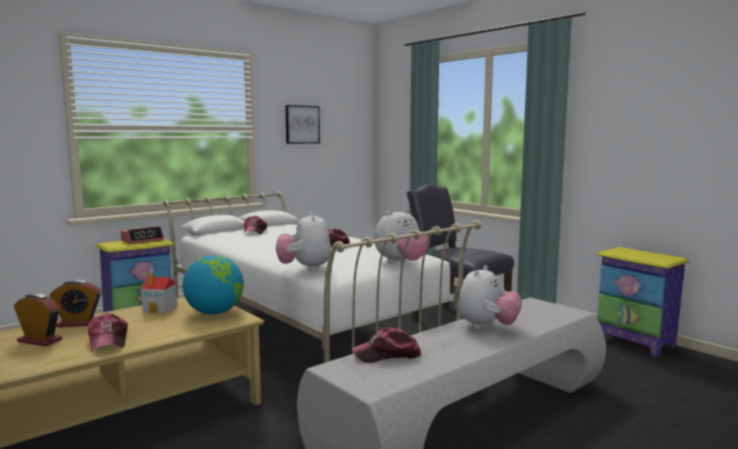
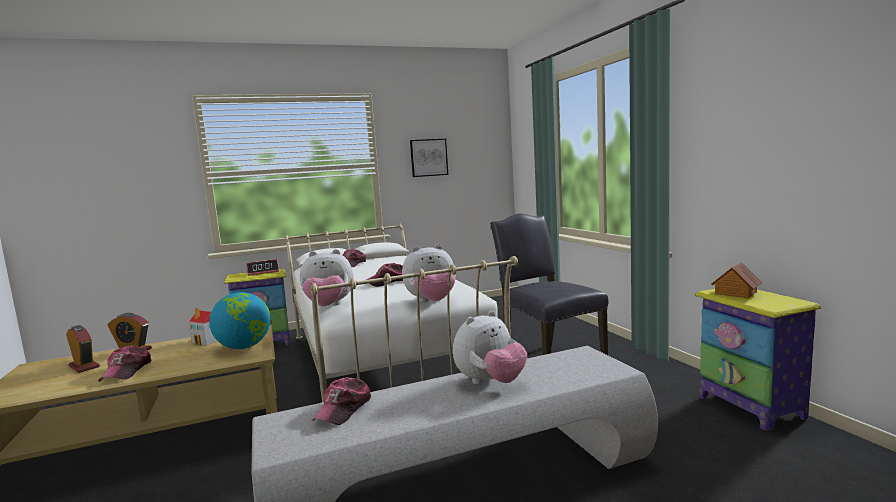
camera: 20 degrees right, 0 degrees up
plush toy [276,212,331,271] -> plush toy turned 105 degrees counterclockwise [300,249,353,307]
cap [352,327,421,363] -> cap turned 75 degrees counterclockwise [312,378,371,425]
none -> toy house [711,262,762,298]

